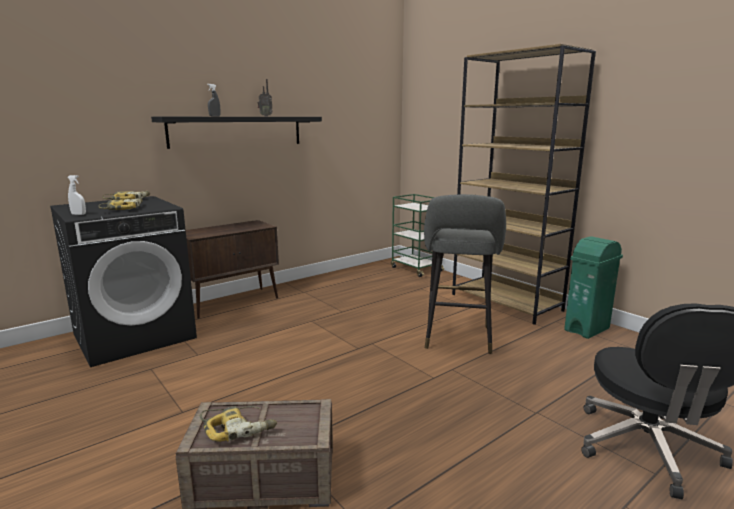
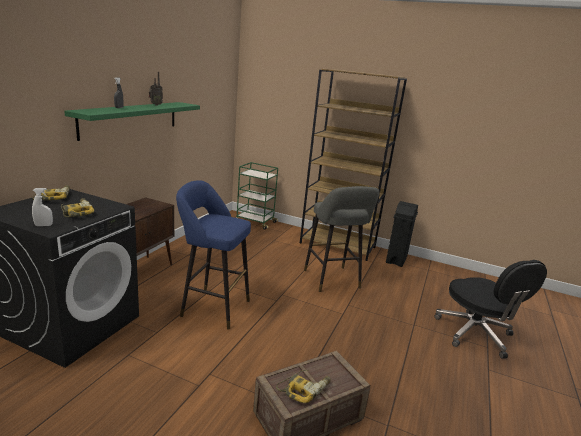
camera: 30 degrees left, 5 degrees up
black shelf [151,117,322,149] -> green shelf [64,102,200,141]
green trash can [564,236,623,339] -> black trash can [386,201,418,267]
none -> blue stool [176,180,251,330]

